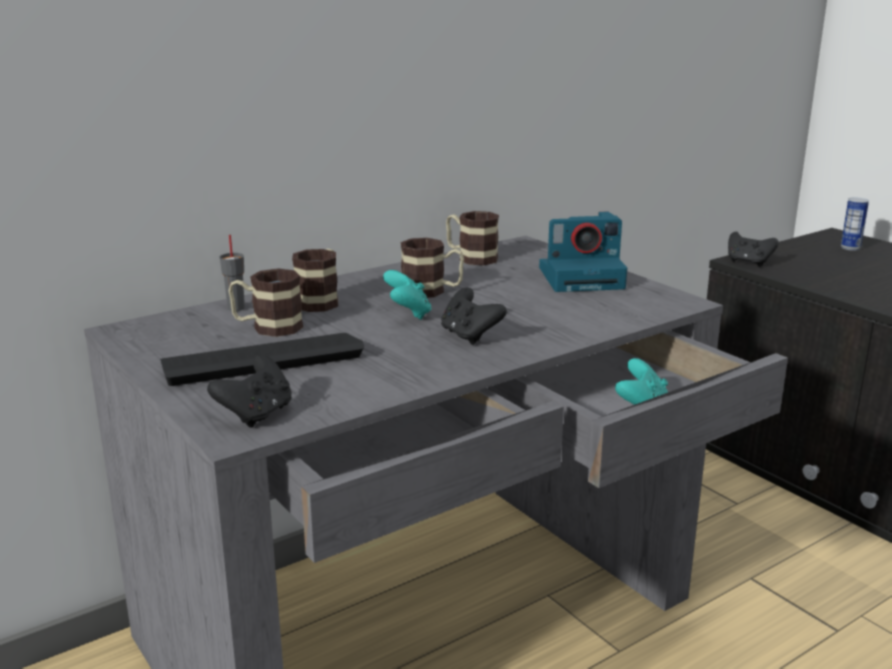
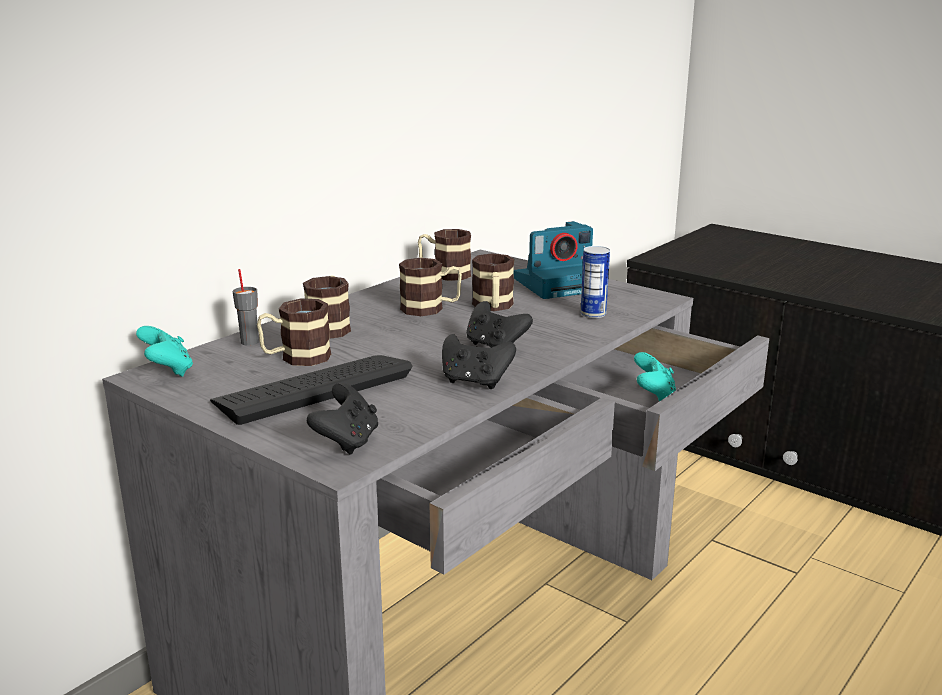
camera: 15 degrees left, 0 degrees up
turquoise game controller [383,270,432,320] -> turquoise game controller moved to [136,326,193,377]
black game controller [728,232,779,267] -> black game controller moved to [442,334,516,389]
can [841,198,869,251] -> can moved to [581,246,610,318]
none -> mug [472,253,515,311]

